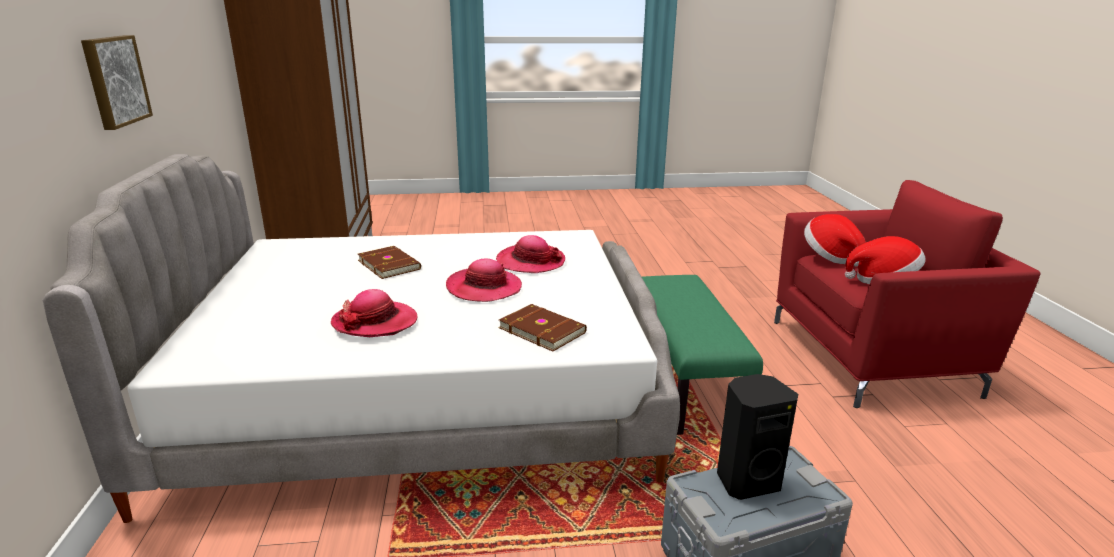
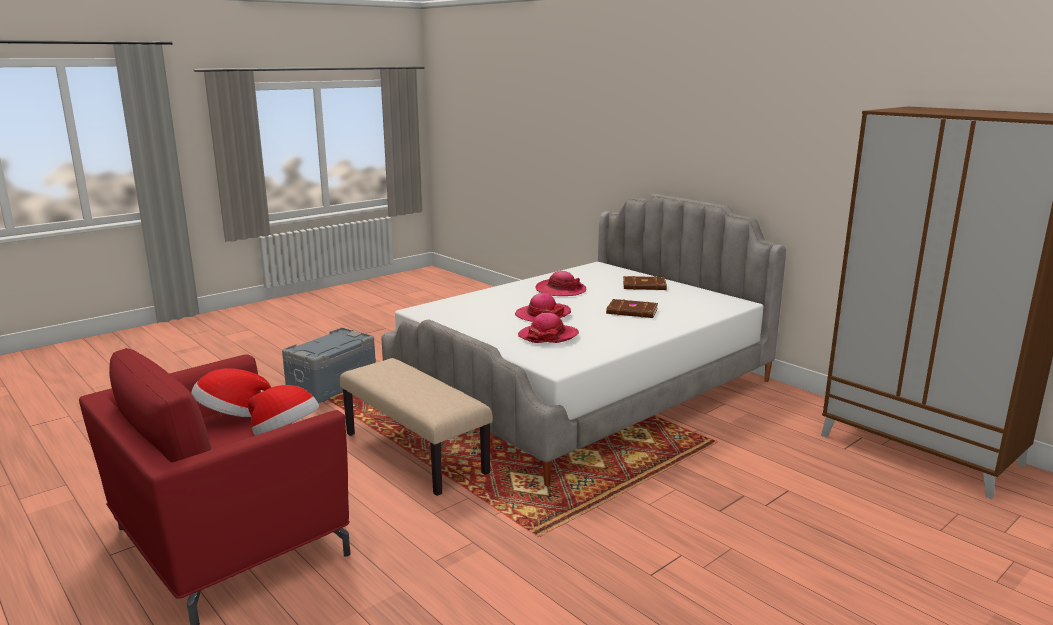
camera: 145 degrees right, 5 degrees down
picture [81,35,153,130] -> none
brown book [499,304,587,352] -> brown book moved to [623,276,667,290]
green bench [642,275,763,435] -> beige bench [340,358,493,496]
black speaker [717,374,798,500] -> none

